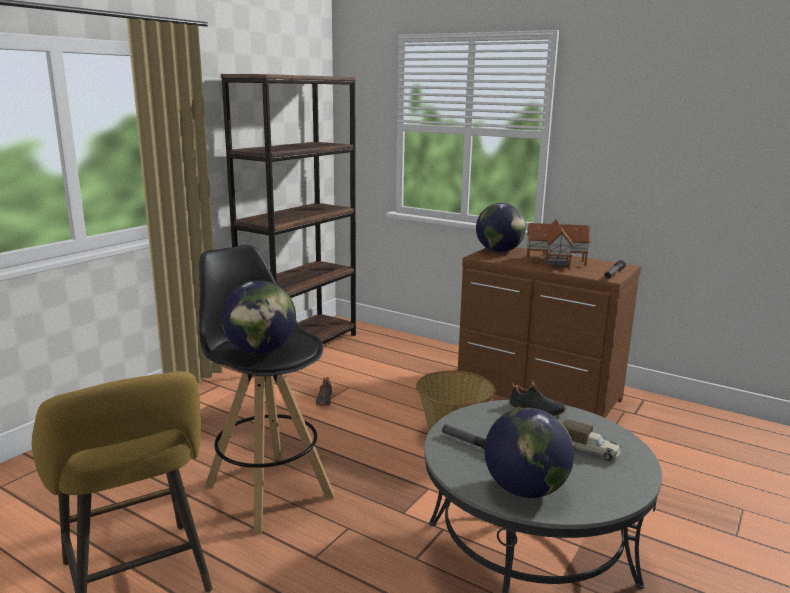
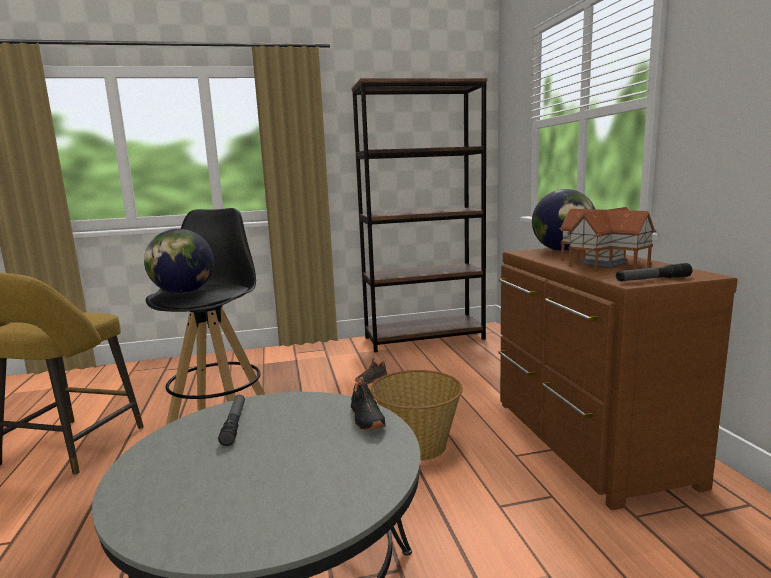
camera: 45 degrees right, 5 degrees down
globe [484,408,574,498] -> none
toy truck [562,418,621,461] -> none

